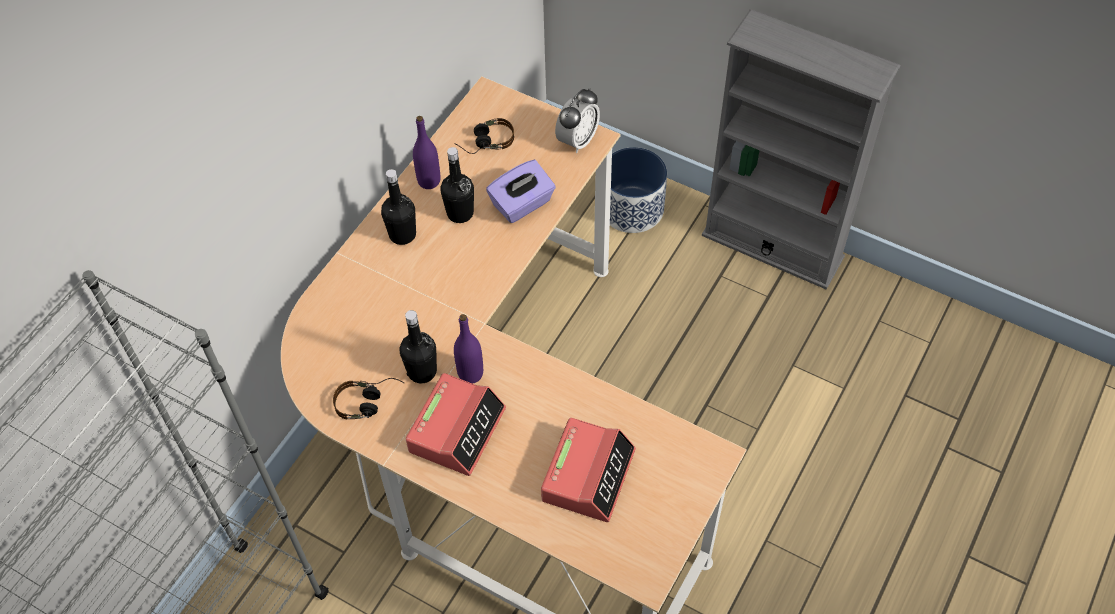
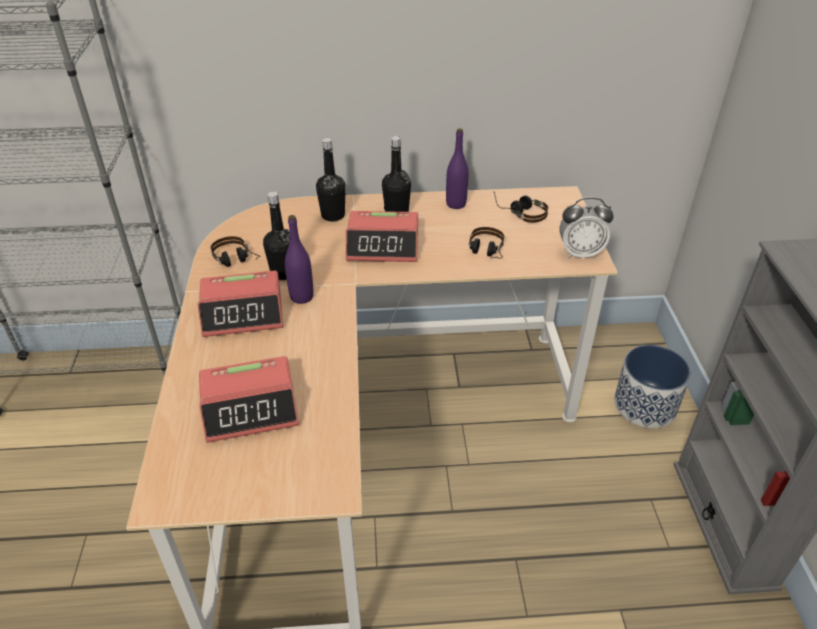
camera: 55 degrees right, 15 degrees down
black bottle [440,147,474,223] -> black bottle moved to [316,138,346,221]
purple tissue box [486,160,556,223] -> headphones [469,227,504,258]
none -> alarm clock [346,211,418,262]

